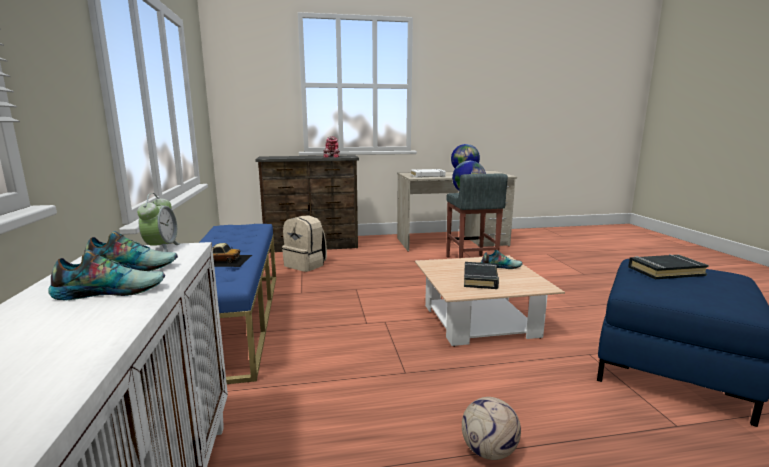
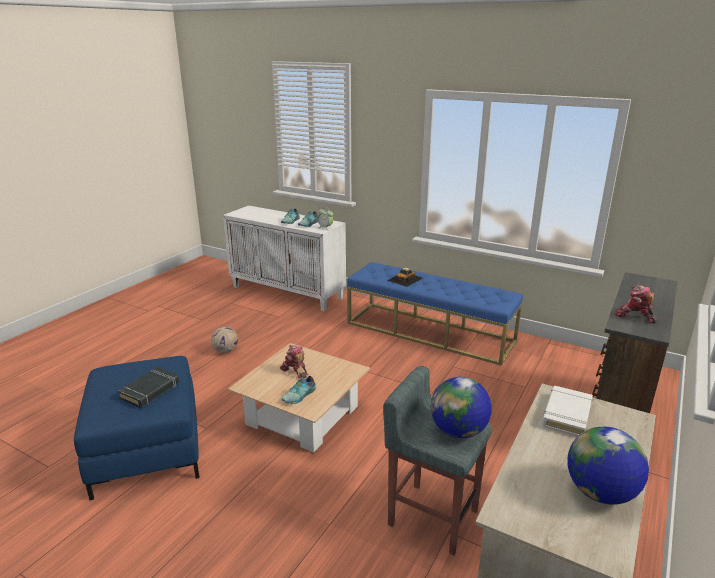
camera: 130 degrees right, 10 degrees up
beige backpack [282,215,327,272] -> none
black book [464,262,499,289] -> toy robot [280,345,308,379]

